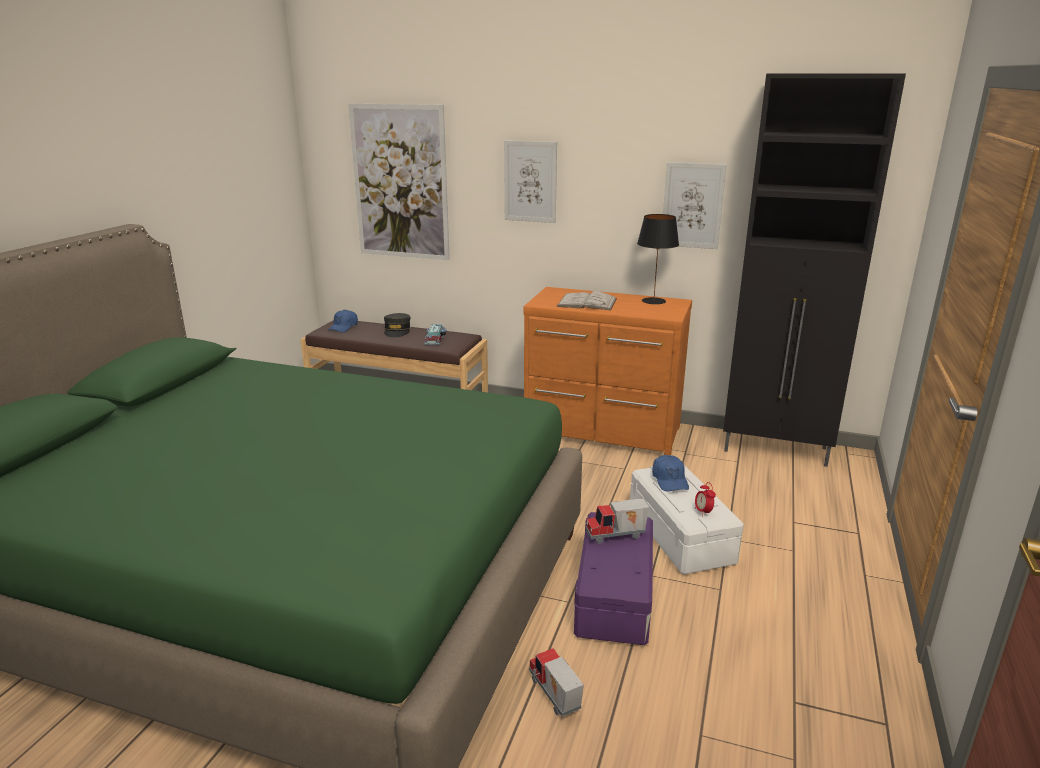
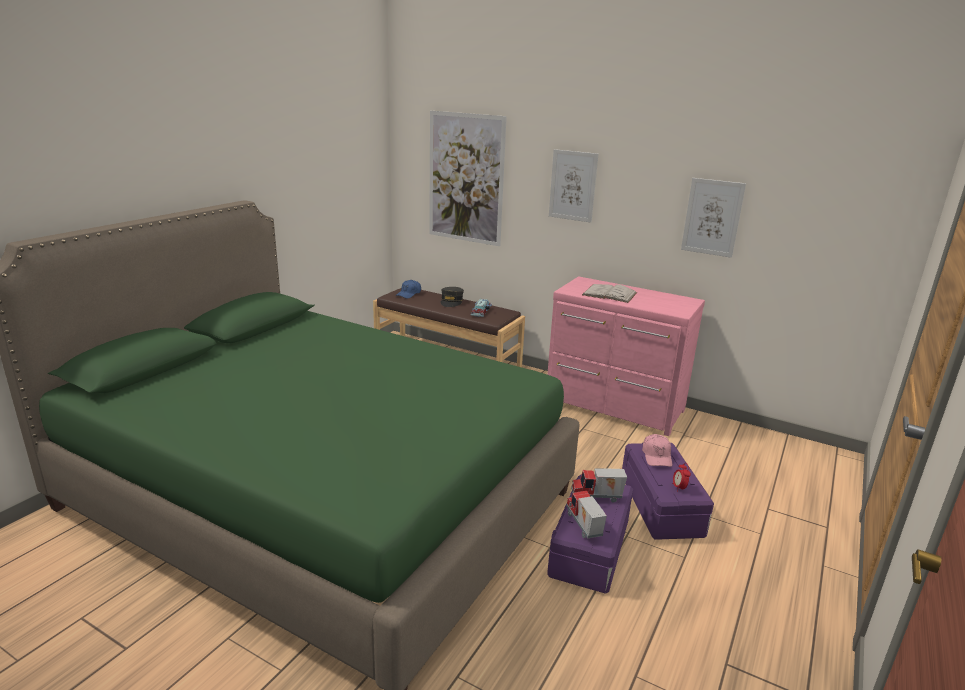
camera: 10 degrees right, 0 degrees up
orange dresser [524,287,692,455] -> pink dresser [547,276,705,436]
toy truck [529,648,584,717] -> toy truck moved to [566,491,607,539]
white storage box [630,465,744,575] -> purple storage box [622,442,714,540]
black table lamp [637,214,679,304] -> none
blue cap [652,455,689,491] -> pink cap [642,434,672,467]
black cabinet [723,74,906,467] -> none

